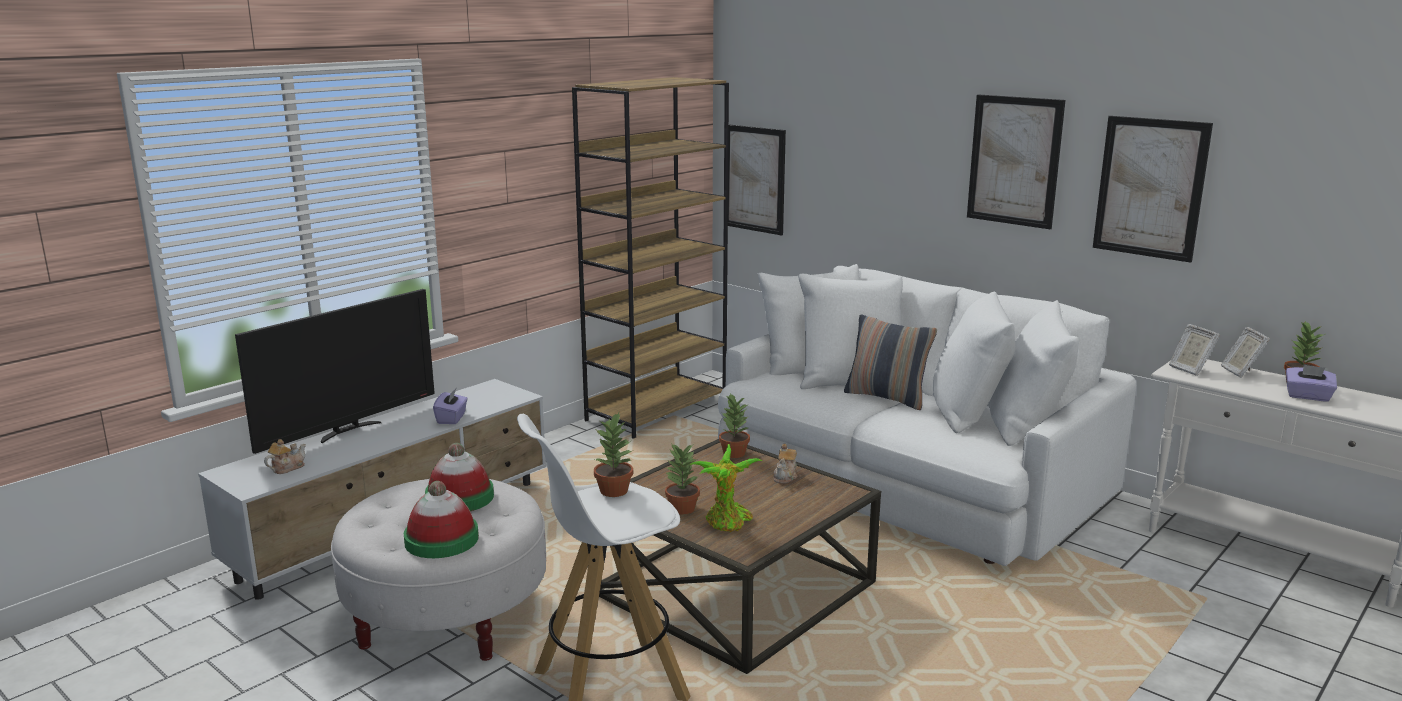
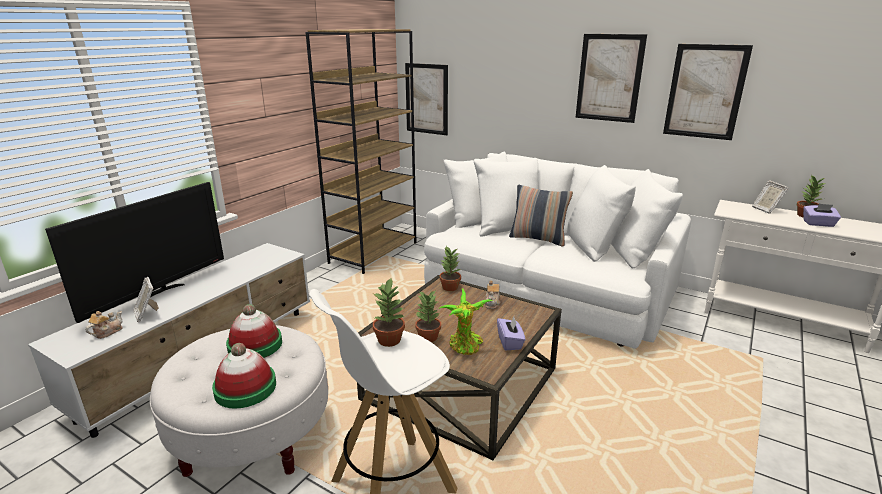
camera: 10 degrees left, 5 degrees up
purple tissue box [433,389,468,424] -> purple tissue box moved to [497,317,525,350]
picture frame [1169,324,1220,376] -> picture frame moved to [133,277,159,323]

